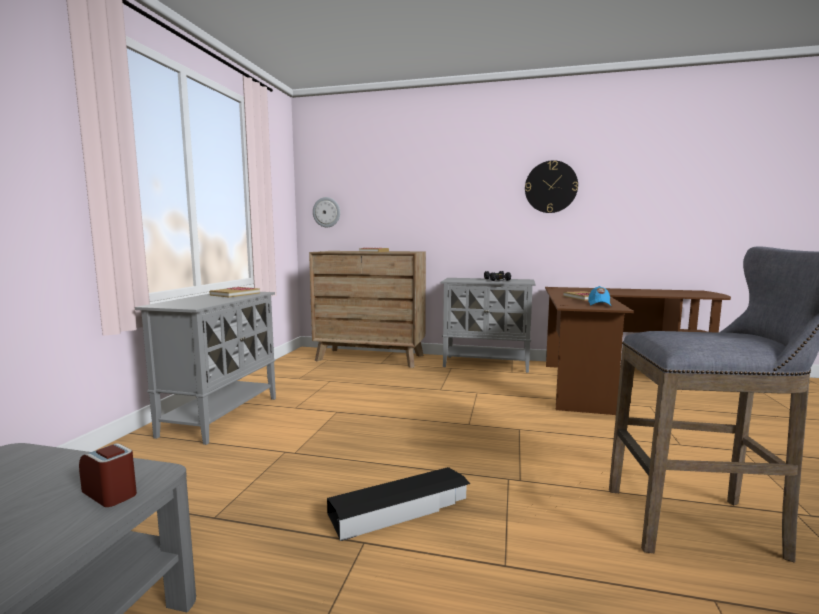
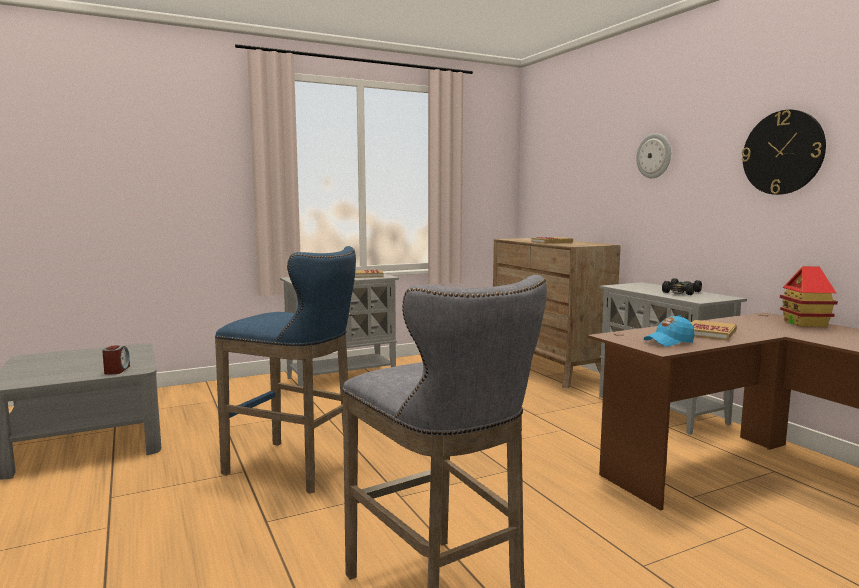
camera: 50 degrees right, 0 degrees up
wall clock [313,197,340,227] -> wall clock moved to [636,133,671,178]
black storage box [327,467,470,541] -> blue stool [215,246,356,494]
none -> toy house [780,266,838,327]

